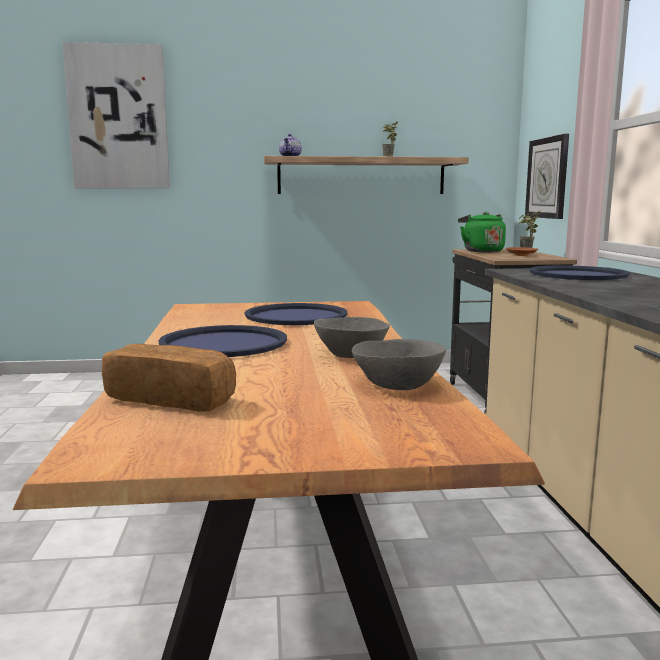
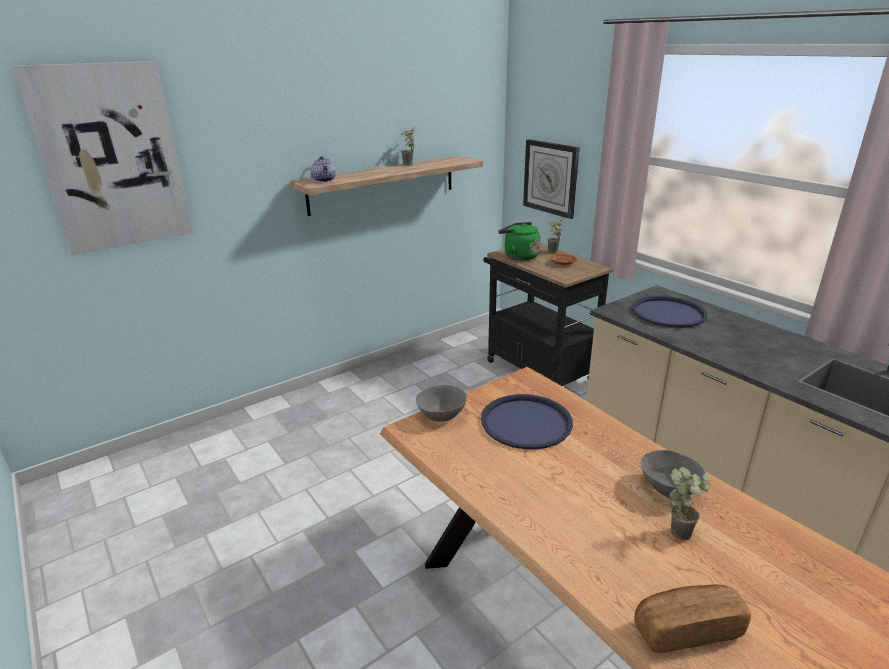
camera: 30 degrees left, 15 degrees up
blue tray [158,325,287,357] -> none
grey bowl [352,339,446,390] -> grey bowl moved to [416,385,467,422]
none -> potted plant [669,467,711,541]

